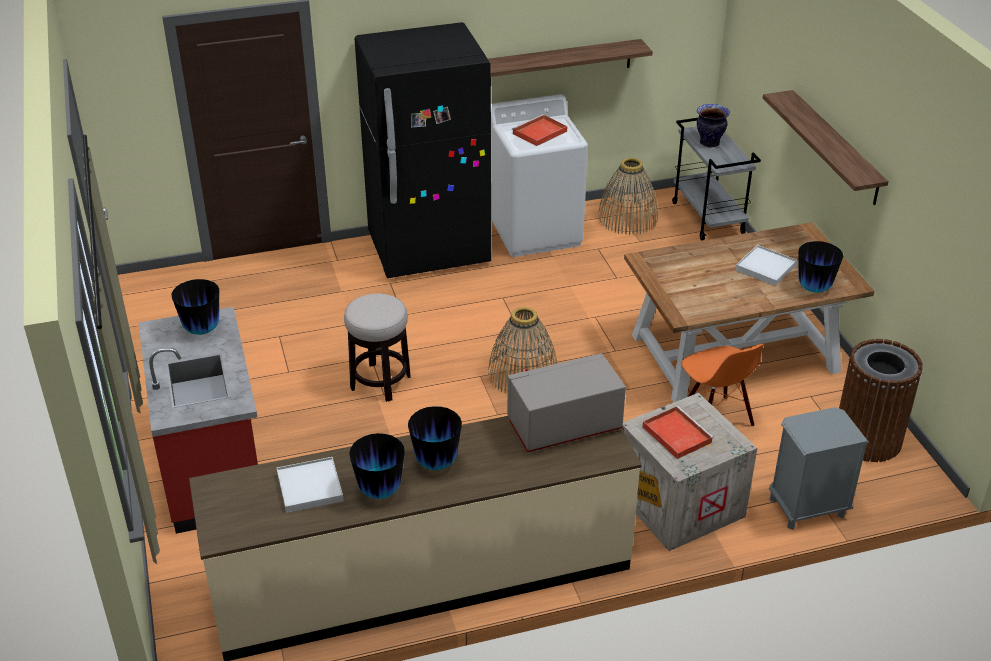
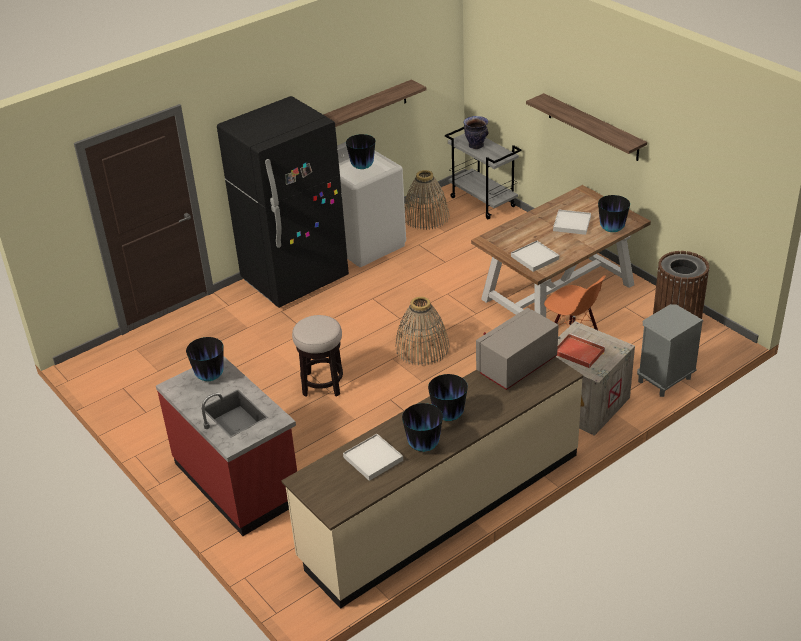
camera: 20 degrees left, 0 degrees up
red tray [512,114,567,146] -> vase [346,134,376,169]
none -> white tray [511,241,559,272]

